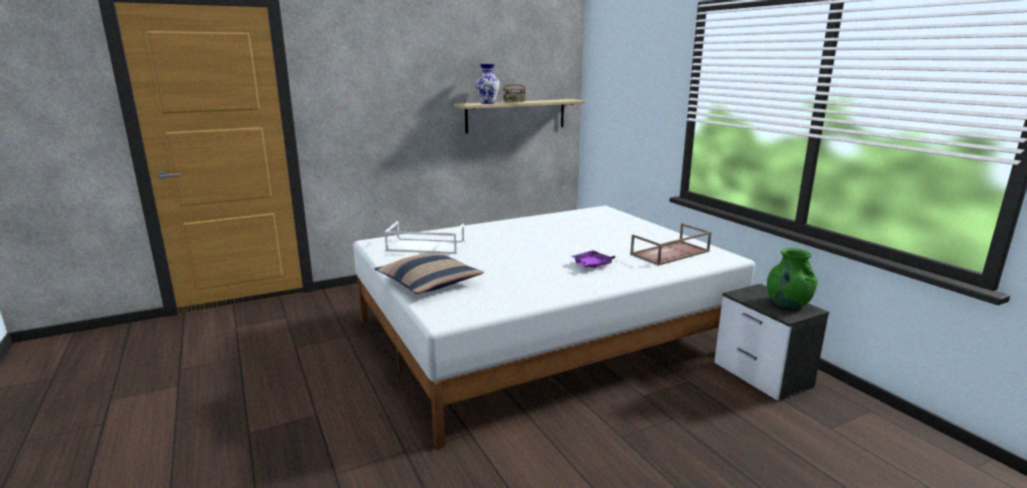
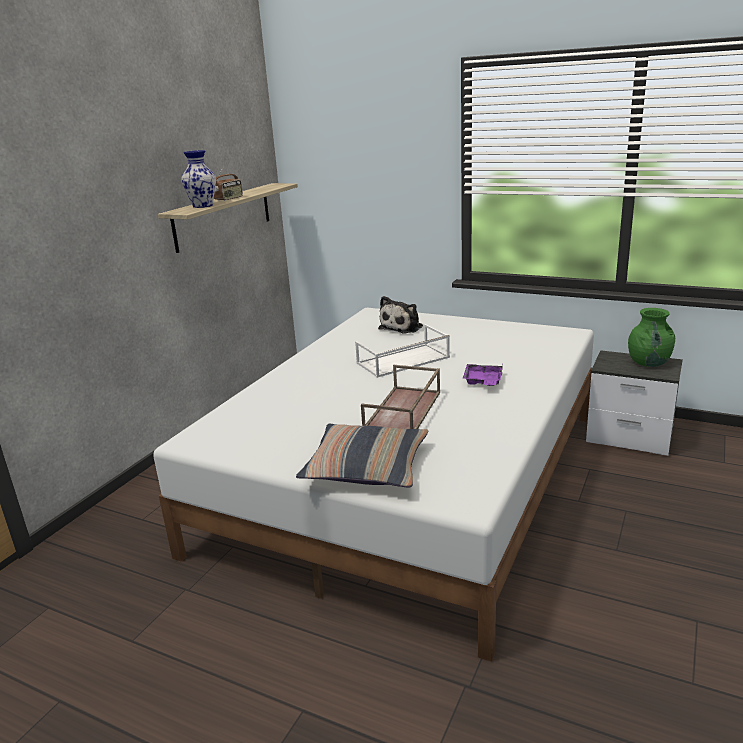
camera: 35 degrees left, 5 degrees up
white tray [384,221,465,254] -> white tray moved to [355,324,450,378]
brown tray [630,223,712,266] -> brown tray moved to [361,365,440,429]
none -> plush toy [378,296,423,334]

